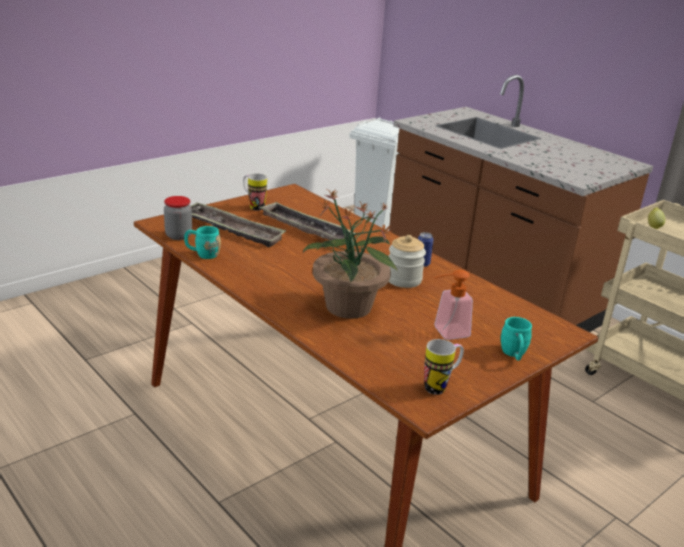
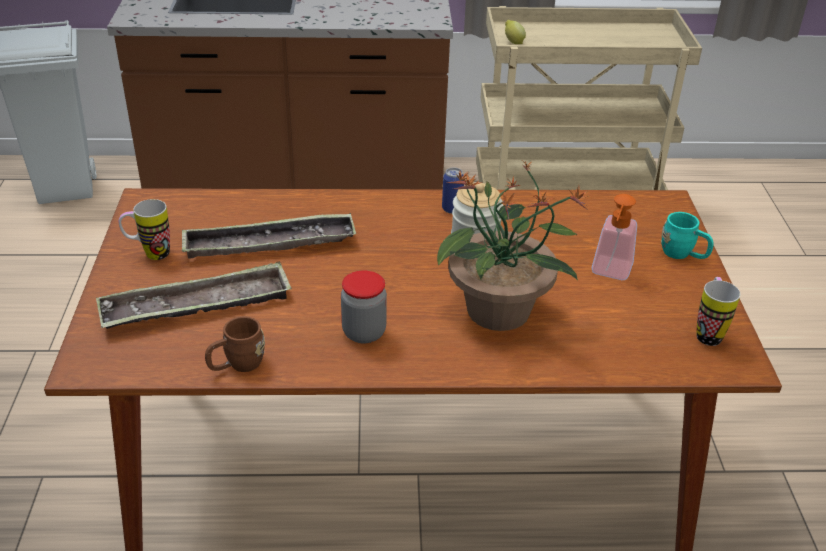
camera: 50 degrees left, 10 degrees up
jar [164,196,192,240] -> jar moved to [341,270,387,343]
turquoise mug [184,226,221,259] -> brown mug [205,316,265,372]

